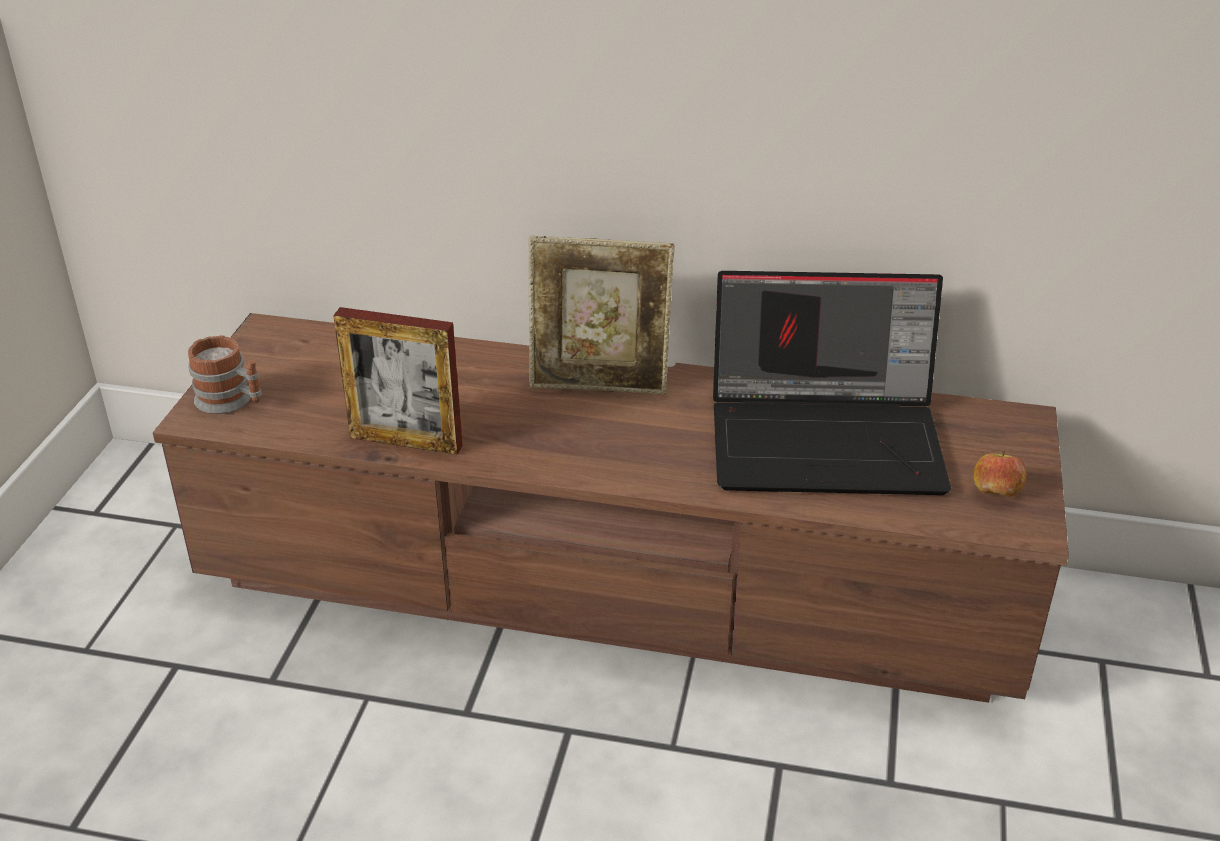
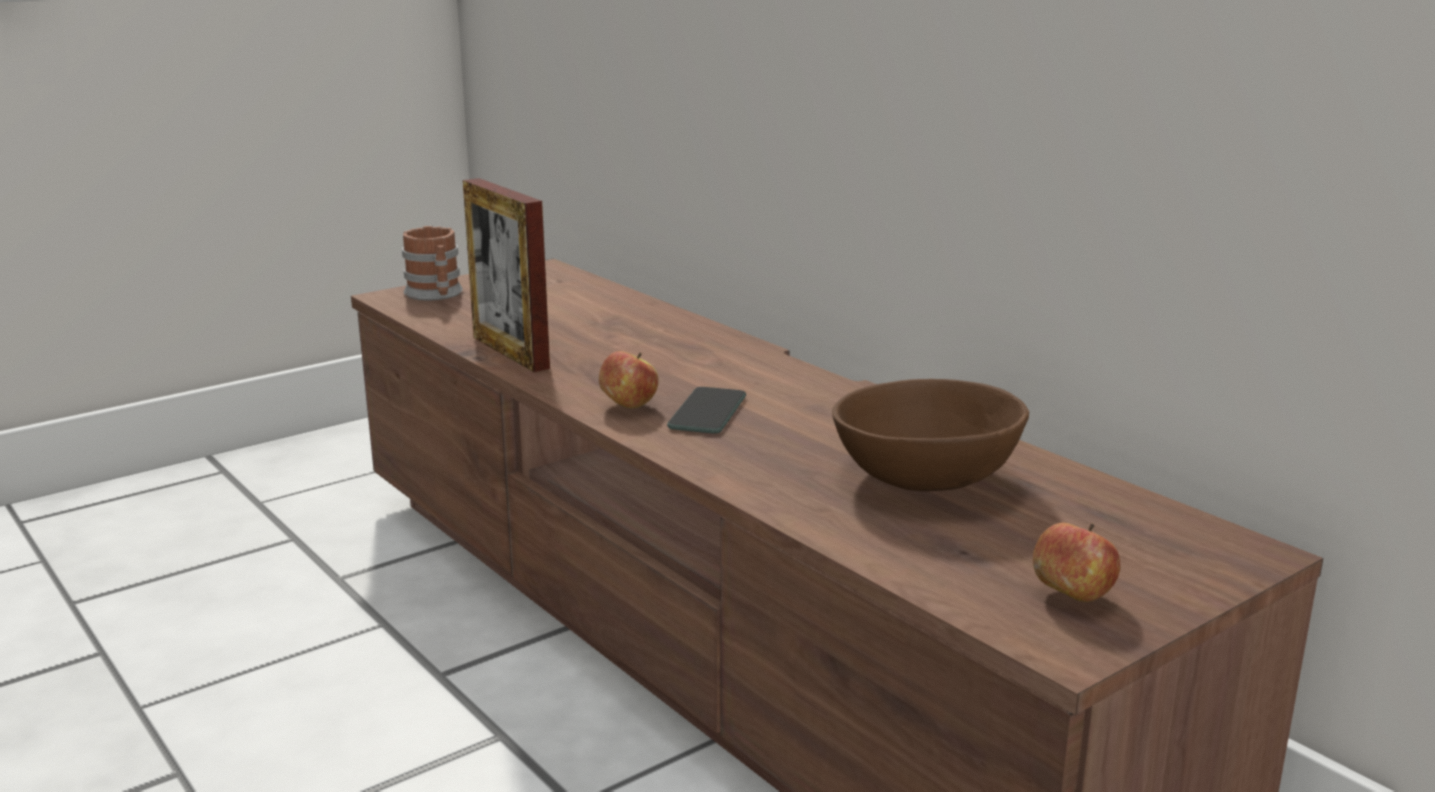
camera: 40 degrees right, 15 degrees down
picture frame [529,235,675,394] -> none
laptop [713,271,951,495] -> brown bowl [832,379,1029,491]
none -> apple [599,351,659,408]
none -> phone [667,387,746,434]

